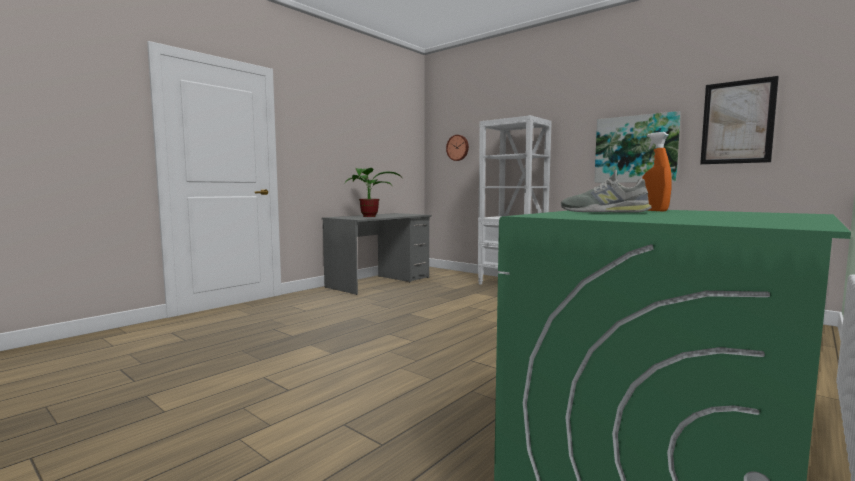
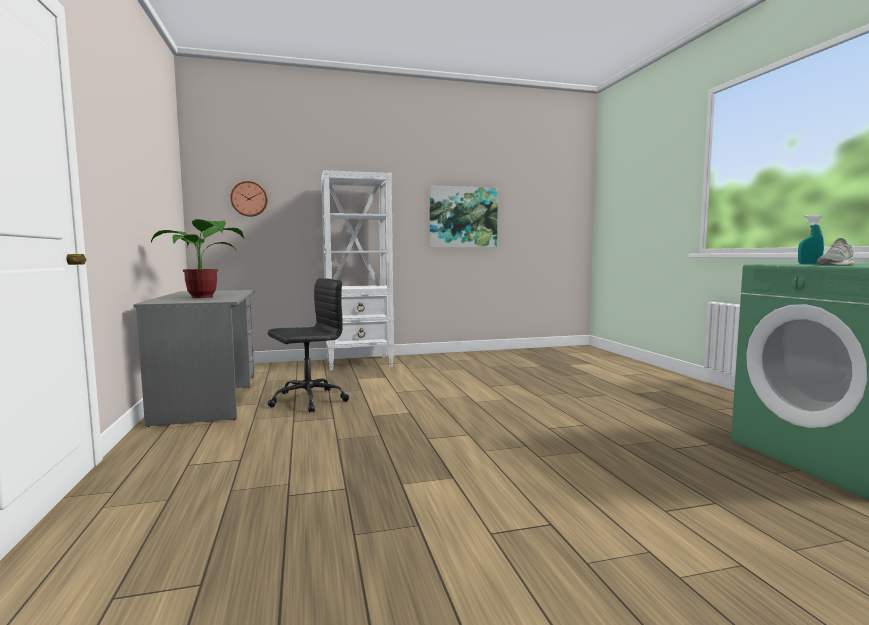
camera: 55 degrees left, 0 degrees up
orange spray bottle [642,132,672,211] -> turquoise spray bottle [798,215,824,264]
picture [700,76,779,164] -> none
none -> black office chair [268,278,349,413]

